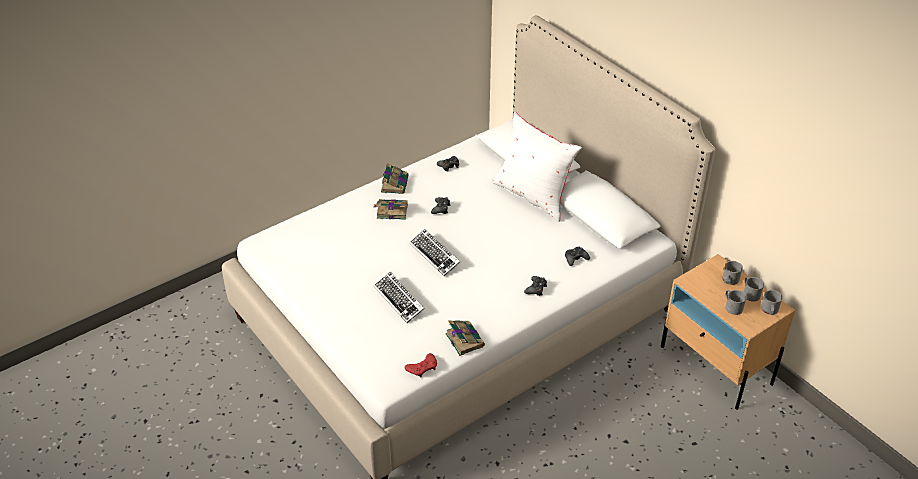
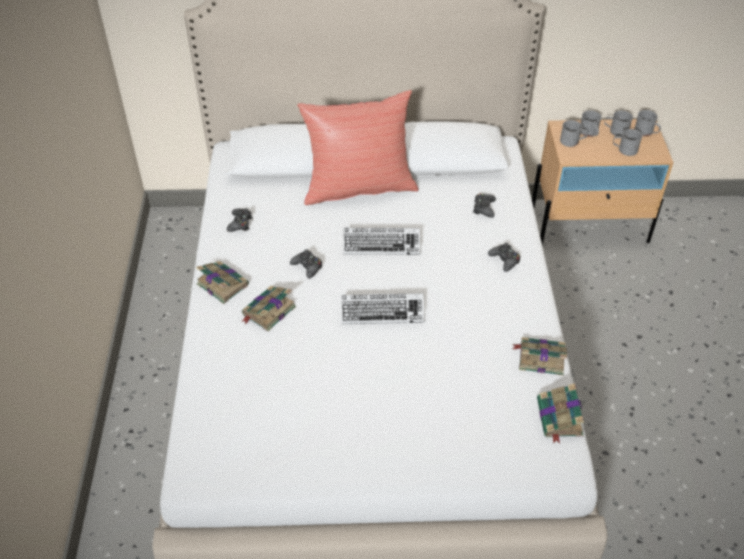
camera: 55 degrees left, 5 degrees up
keyboard [374,272,425,323] -> keyboard moved to [343,228,421,255]
red game controller [405,353,437,378] -> book [537,383,584,443]
white pillow [492,112,582,222] -> red pillow [297,90,418,205]
none -> grey mug [560,120,588,147]

